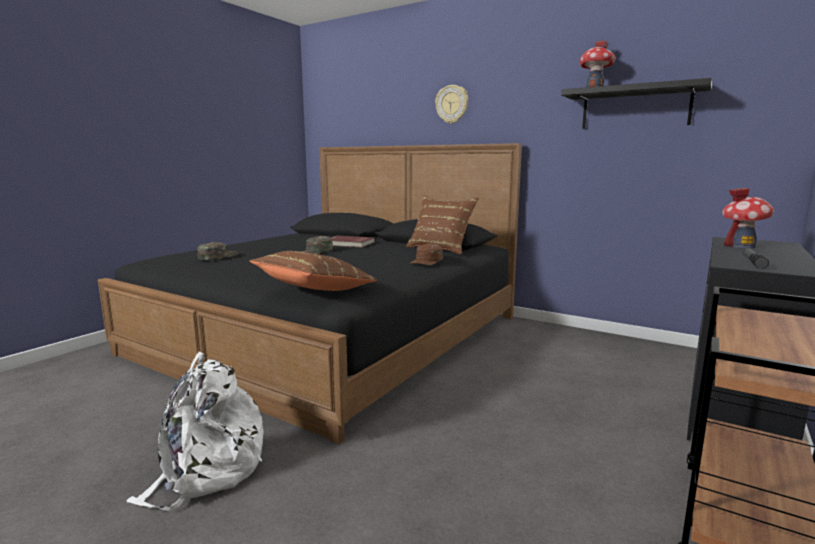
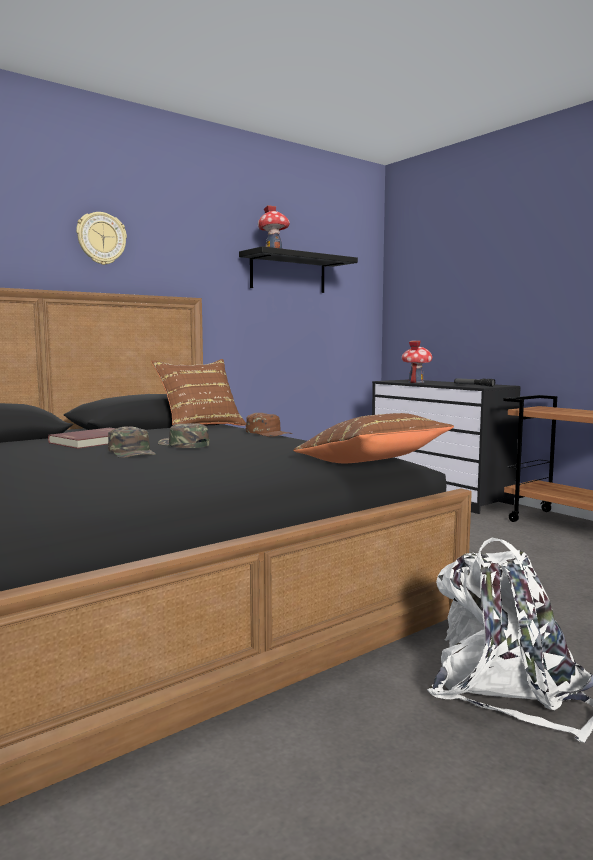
camera: 70 degrees left, 5 degrees down
green cap [198,242,238,260] -> green cap moved to [158,423,210,448]

